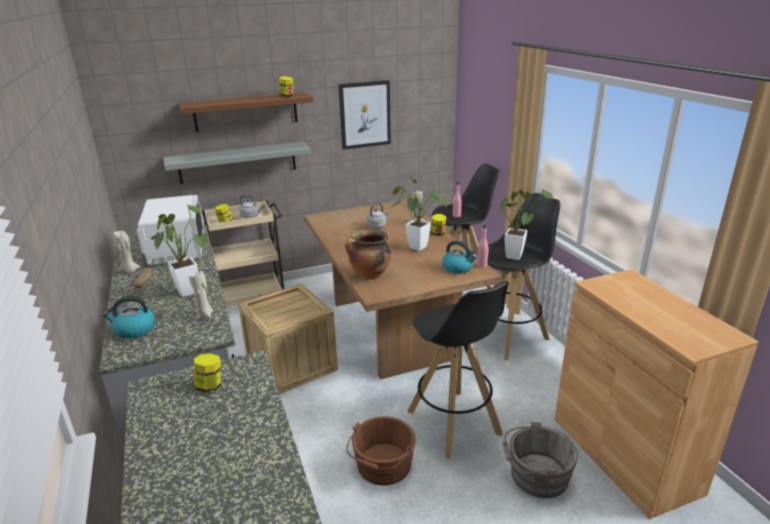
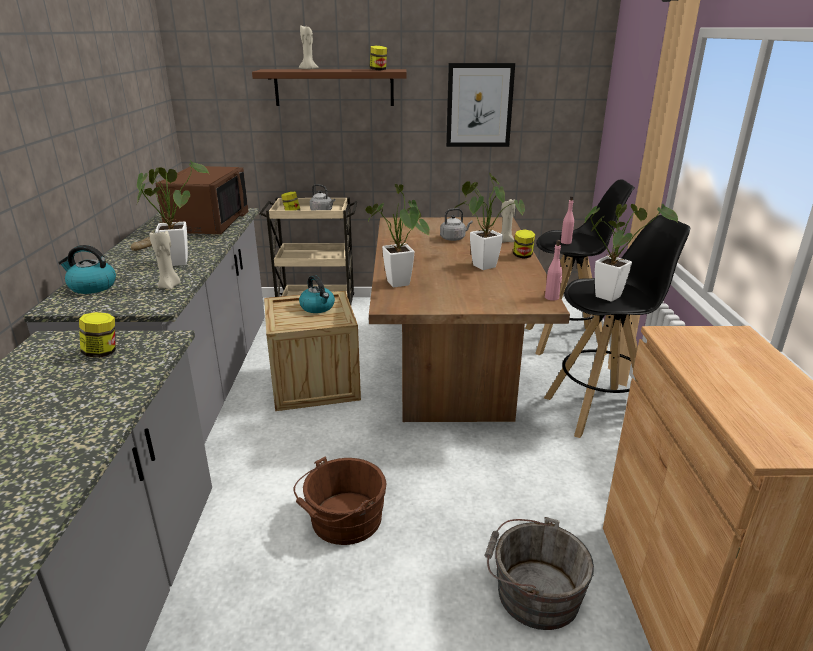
camera: 20 degrees right, 0 degrees up
beige candle [113,231,140,273] -> beige candle moved to [299,25,319,70]
white microwave [137,195,205,265] -> brown microwave [156,166,249,234]
grey shelf [164,141,311,184] -> none
cooking pot [345,230,391,280] -> potted plant [365,184,430,287]
black stool [407,281,509,459] -> none
kettle [442,240,477,274] -> kettle moved to [299,275,335,313]

